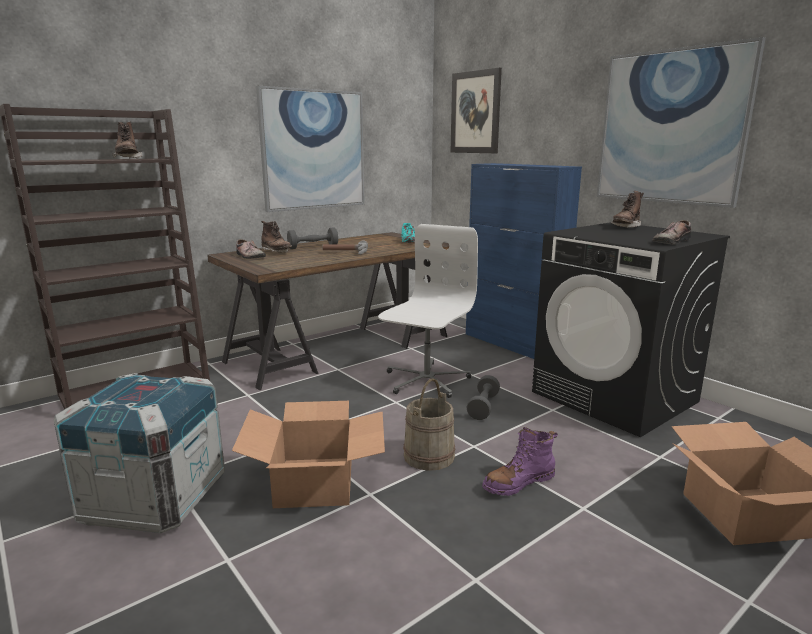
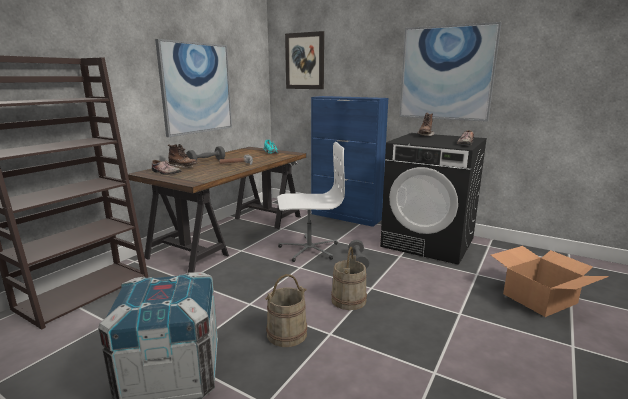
camera: 20 degrees left, 0 degrees up
brown boot [112,122,143,159] -> none
cardboard box [232,401,385,508] -> beige bucket [265,274,307,347]
white office chair [378,224,478,398] -> white office chair turned 75 degrees clockwise [277,142,345,262]
purple boot [482,427,558,496] -> none

